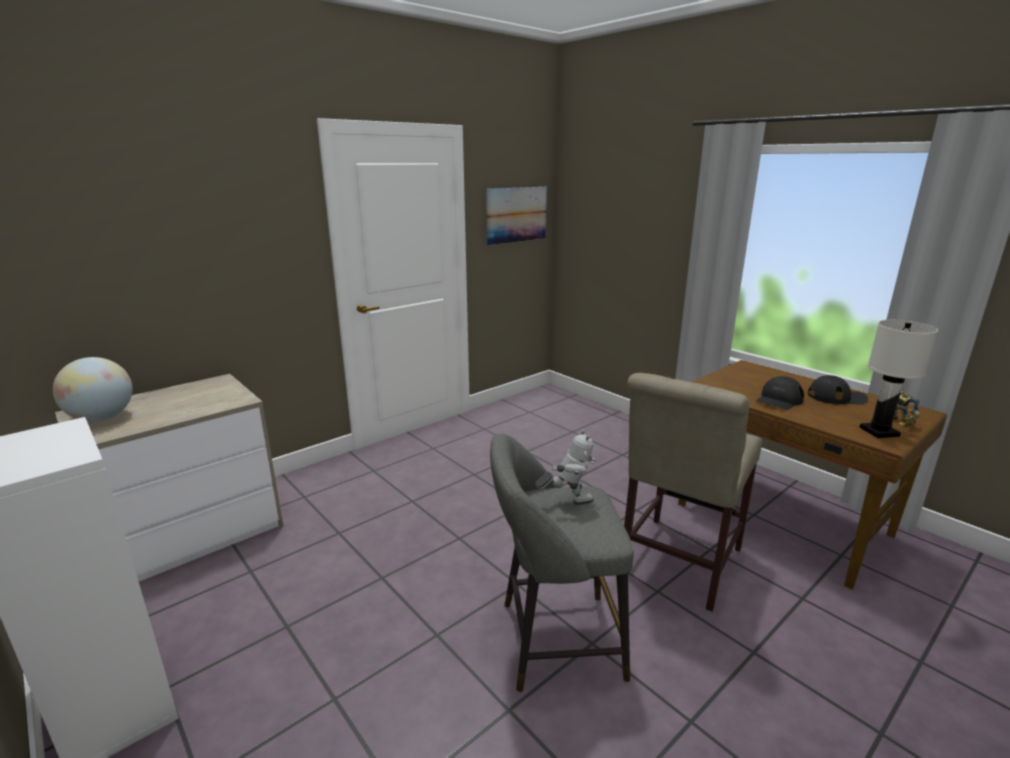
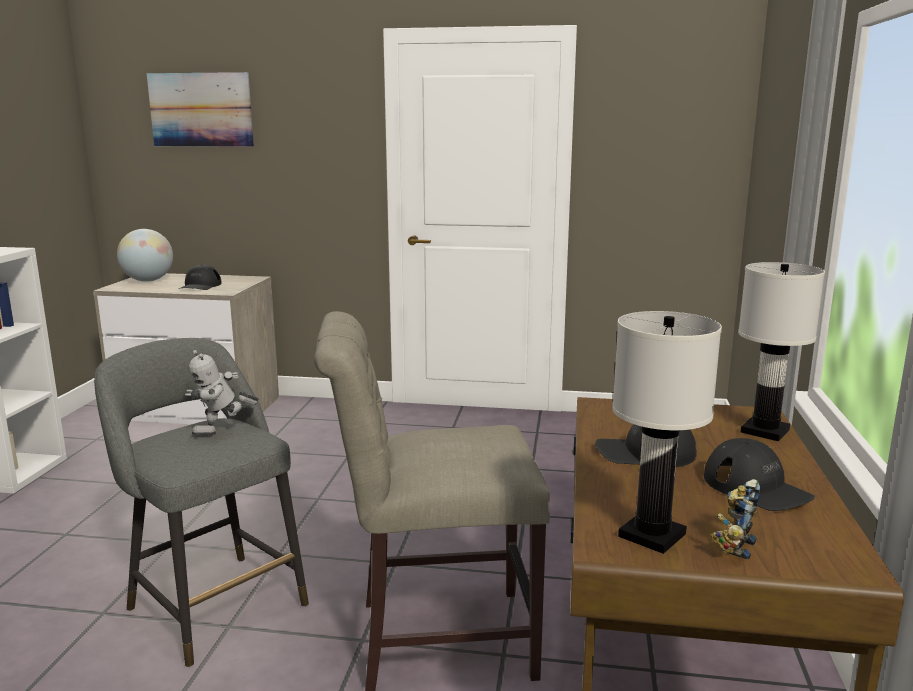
camera: 50 degrees right, 5 degrees down
picture [486,187,547,245] -> picture moved to [147,72,254,147]
toy robot [536,429,597,505] -> toy robot turned 105 degrees clockwise [185,350,259,436]
none -> black cap [179,265,222,290]
none -> white table lamp [738,262,825,441]

